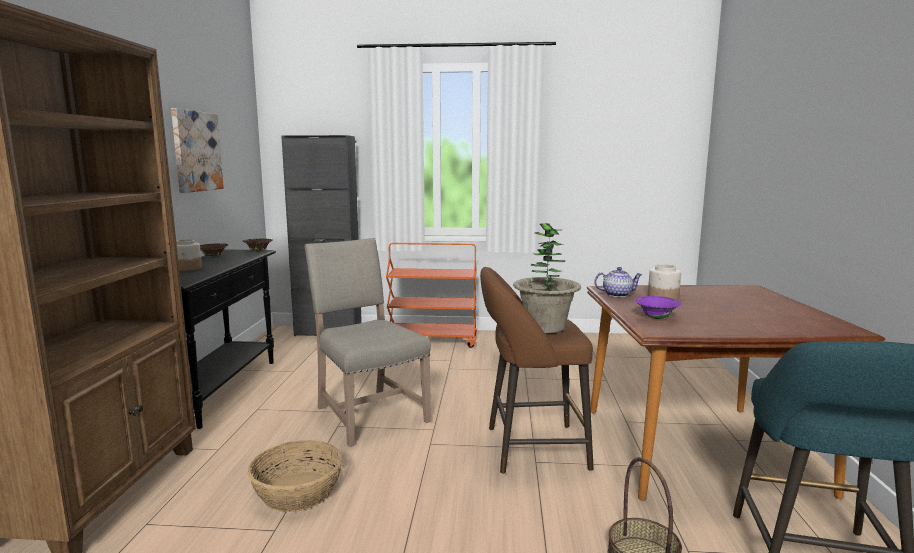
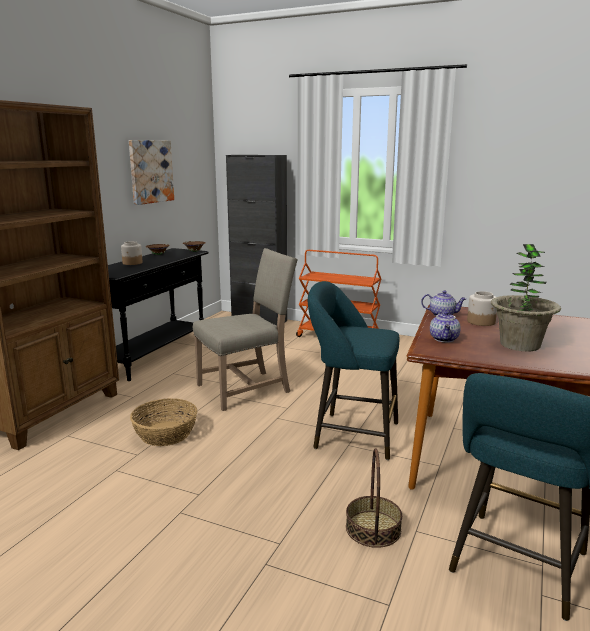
camera: 20 degrees right, 5 degrees up
beige chair [304,238,431,447] -> beige chair turned 75 degrees clockwise [193,248,298,411]
brown stool [480,267,593,474] -> turquoise stool [308,281,399,460]
potted plant [513,223,581,333] -> potted plant moved to [491,244,561,351]
purple bowl [635,296,682,319] -> teapot [430,311,460,342]

